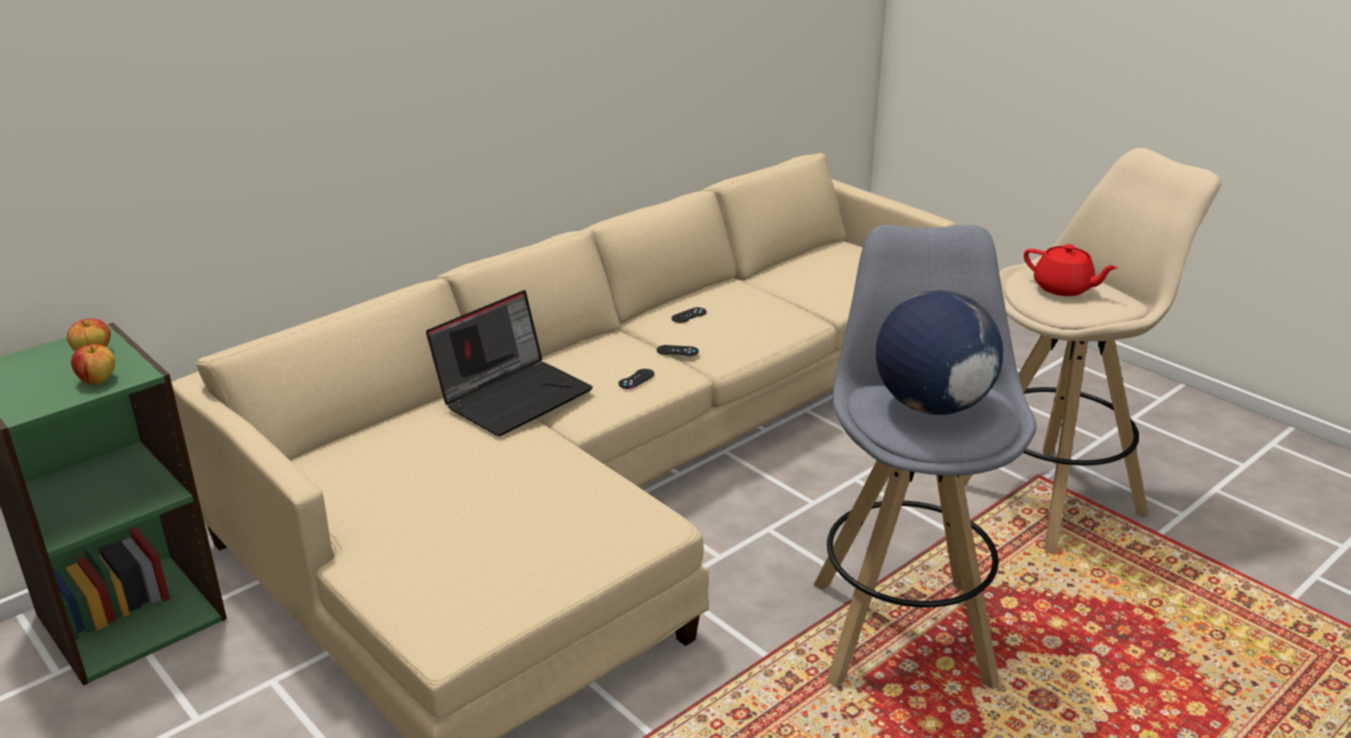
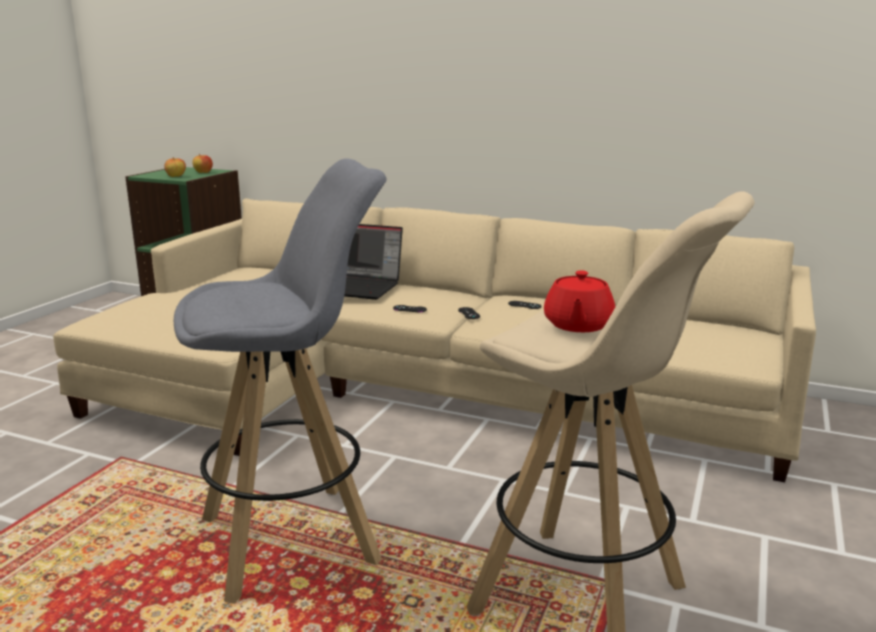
camera: 65 degrees right, 10 degrees down
globe [876,290,1003,415] -> none

